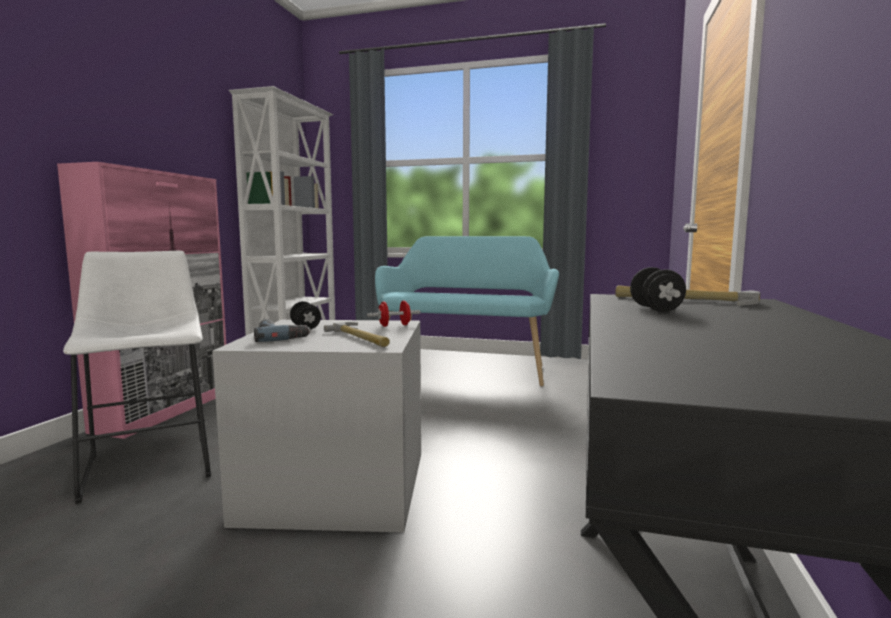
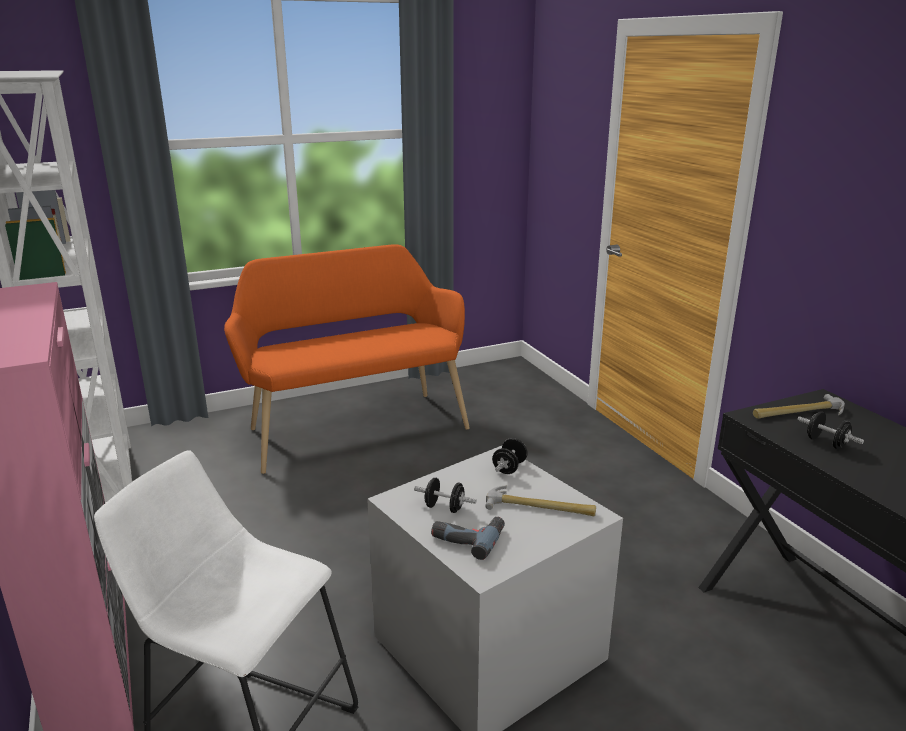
camera: 40 degrees left, 15 degrees up
red dumbbell [367,301,420,327] -> black dumbbell [492,438,528,474]
turquoise bench [375,236,559,387] -> orange bench [224,244,470,474]

